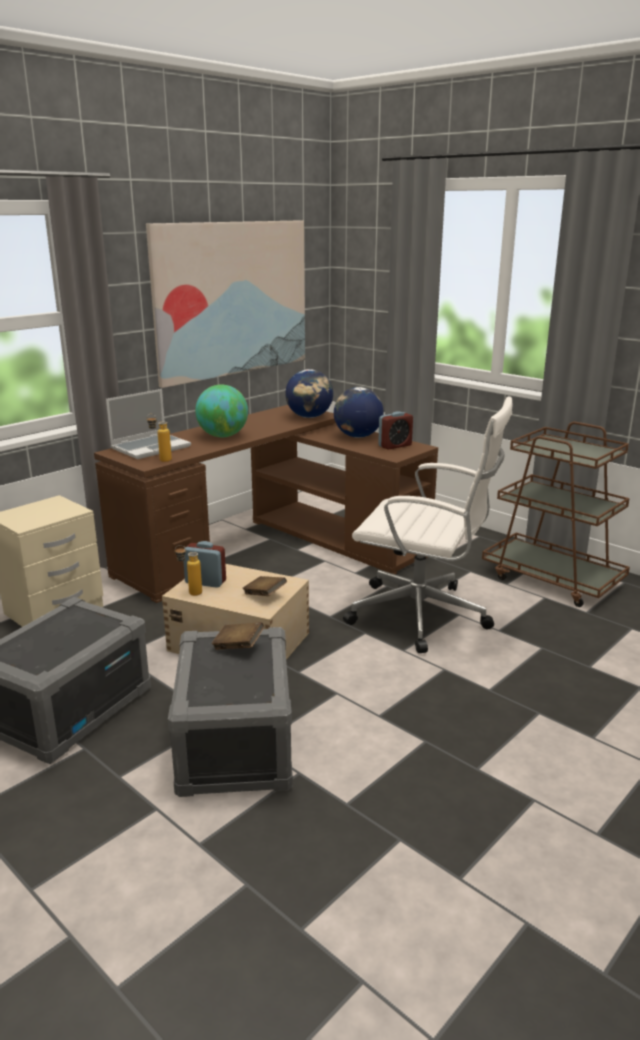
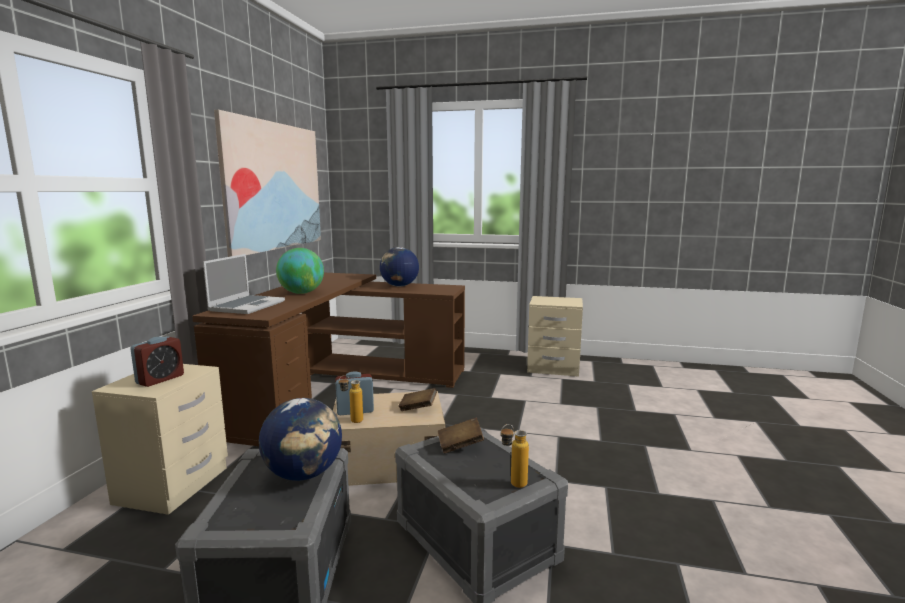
camera: 30 degrees left, 10 degrees down
bottle [147,414,172,462] -> bottle moved to [501,424,529,488]
globe [285,369,333,418] -> globe moved to [259,398,342,481]
white office chair [343,396,512,653] -> none
alarm clock [378,411,413,450] -> alarm clock moved to [130,336,184,387]
brown cart [482,421,630,607] -> beige nightstand [527,296,583,377]

